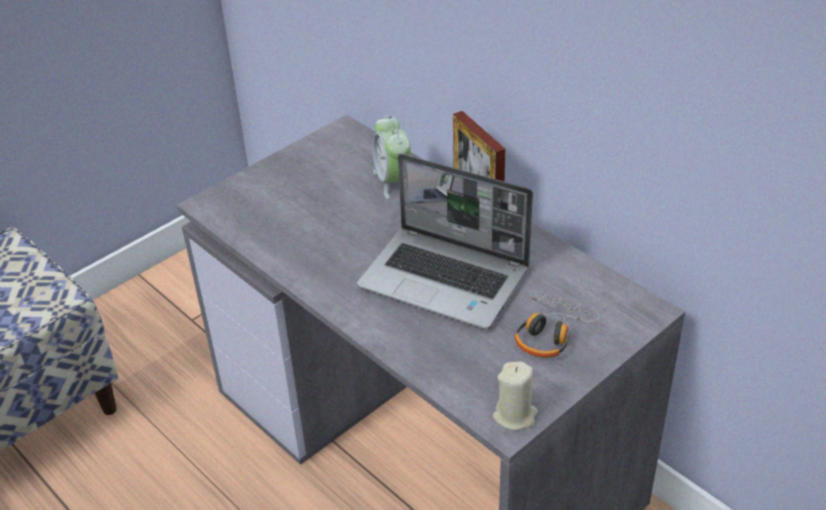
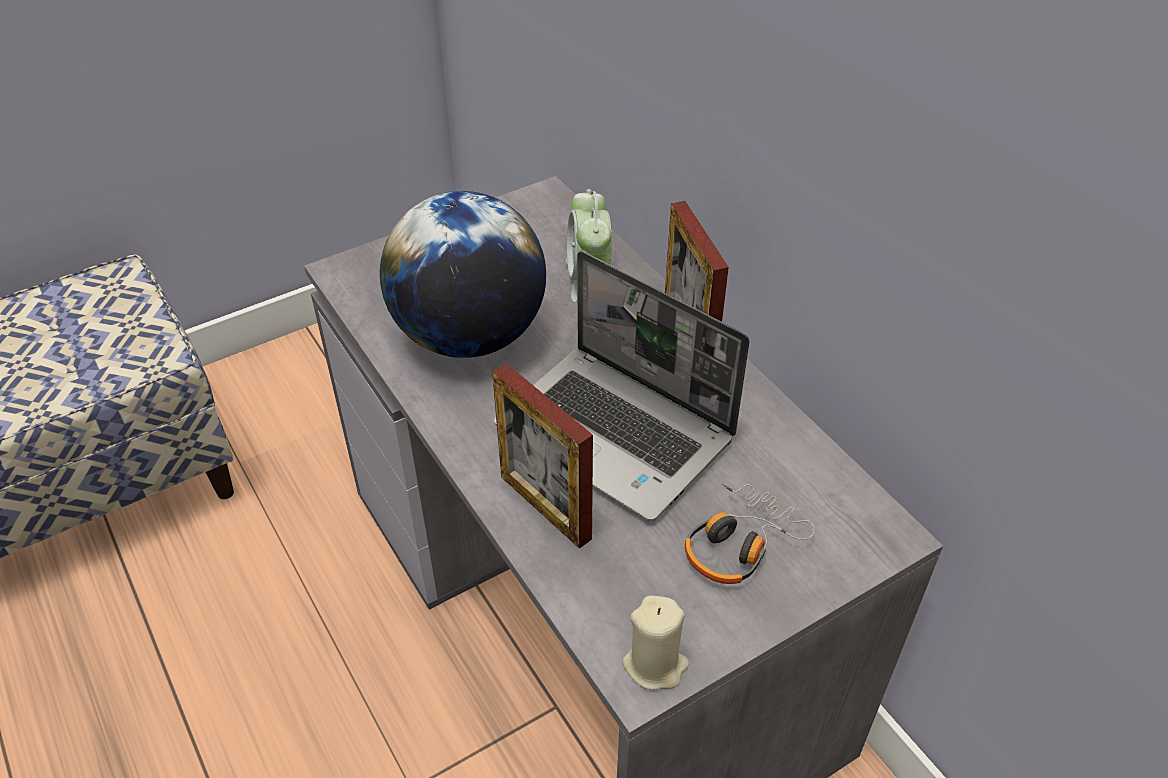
camera: 10 degrees right, 5 degrees up
none -> globe [380,191,546,358]
none -> picture frame [492,363,593,549]

